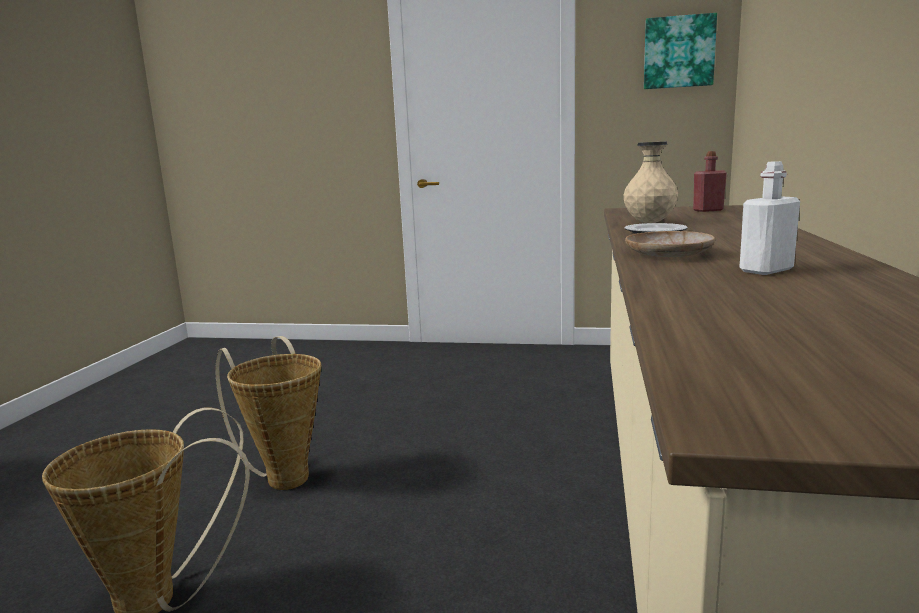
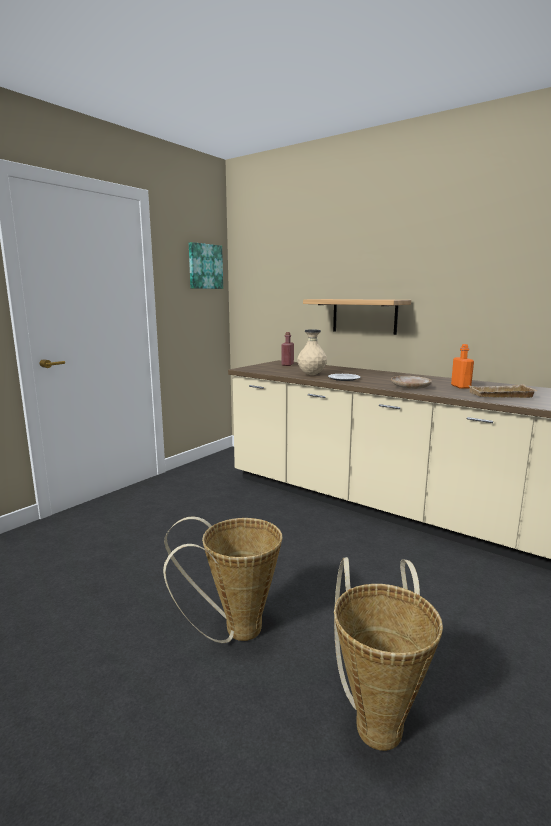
camera: 65 degrees left, 0 degrees up
white bottle [739,161,800,275] -> orange bottle [451,344,474,389]
none -> shelf [303,299,411,335]
none -> beige tray [469,384,538,398]

